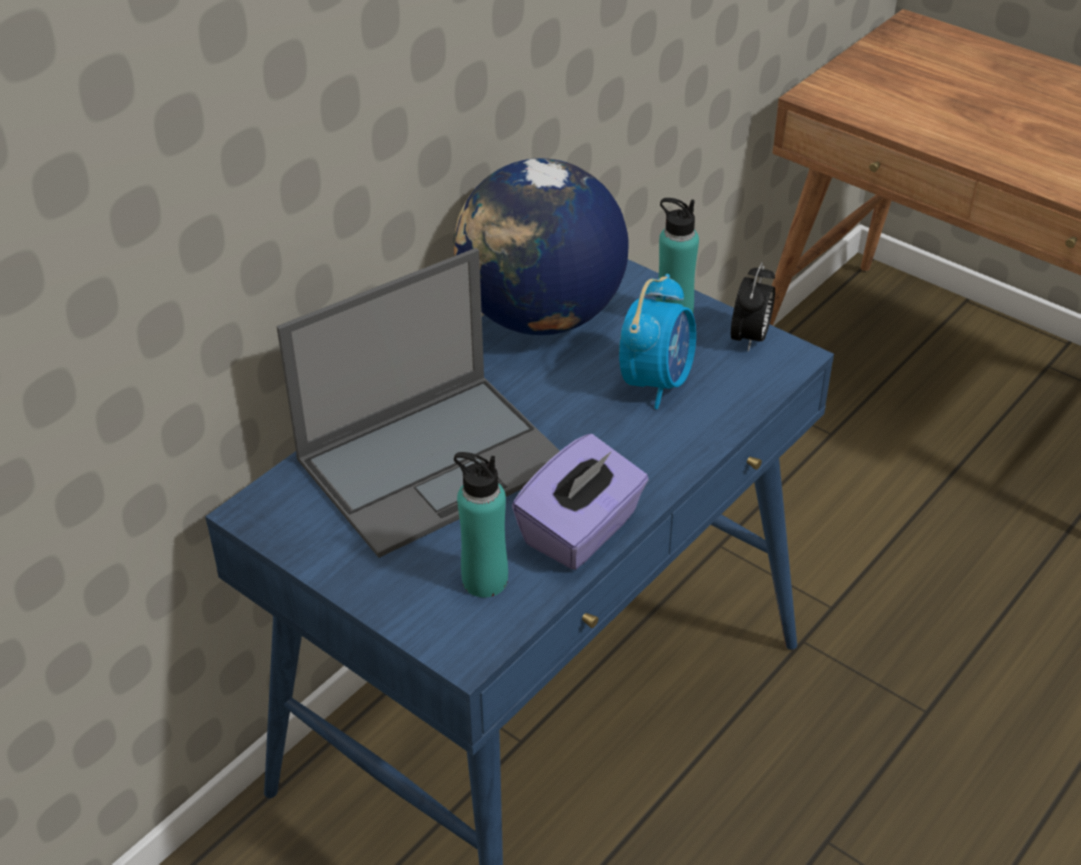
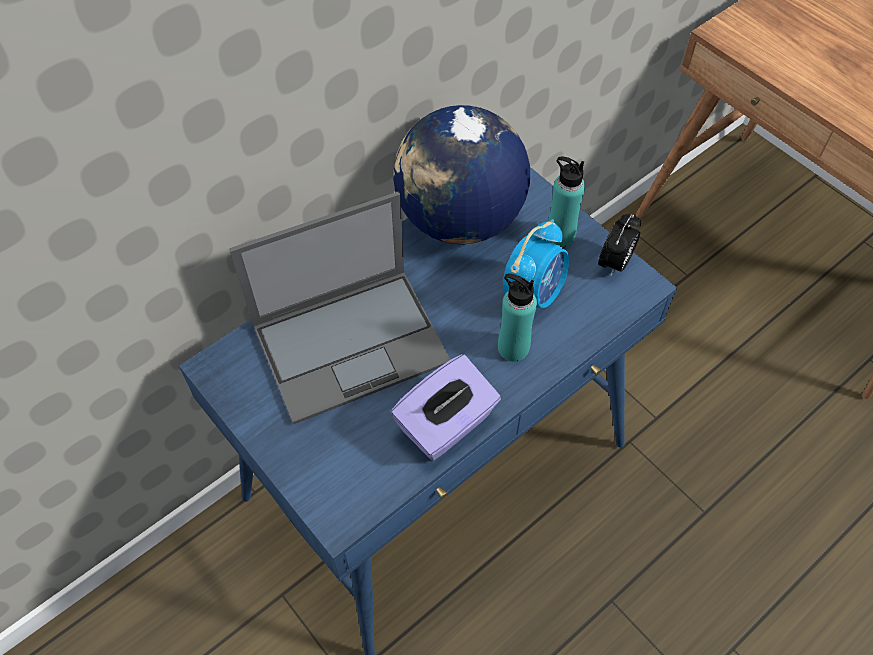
camera: 10 degrees right, 15 degrees up
turquoise bottle [454,452,508,597] -> turquoise bottle moved to [498,273,537,362]

